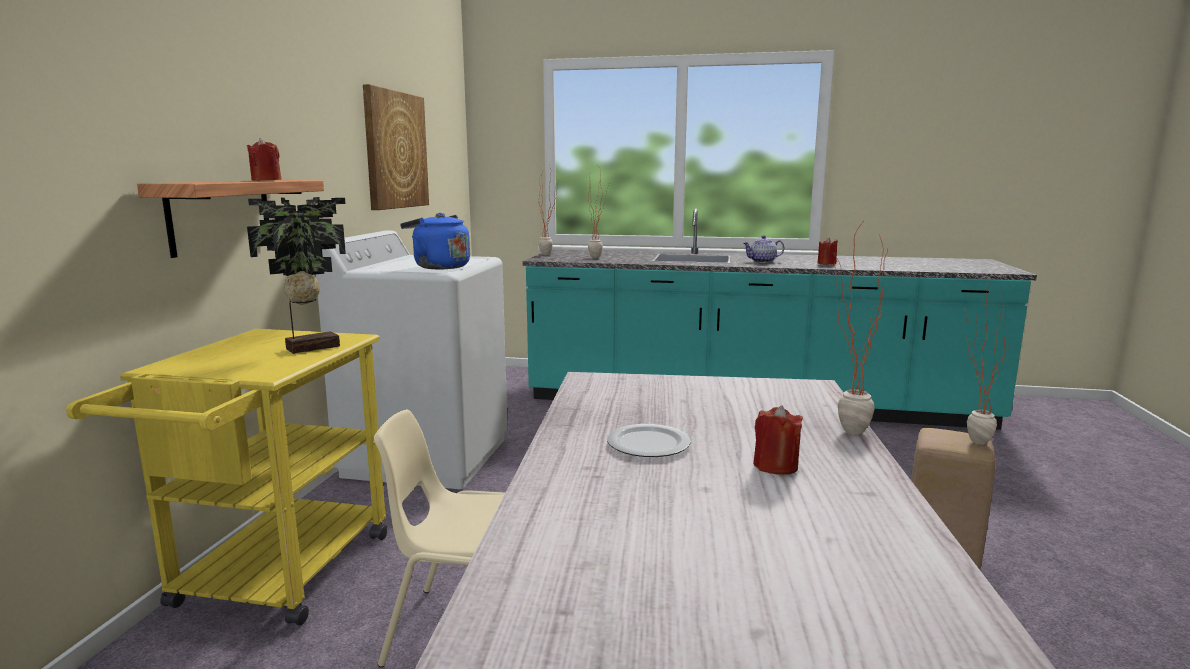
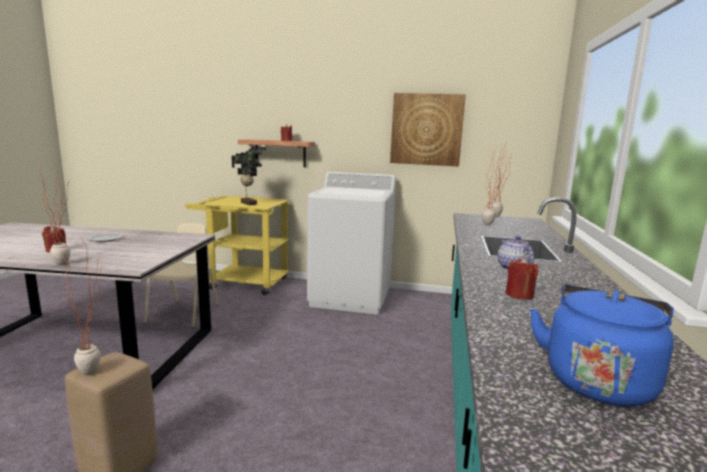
camera: 90 degrees right, 0 degrees up
blue kettle [400,213,470,269] -> blue kettle moved to [530,284,674,407]

